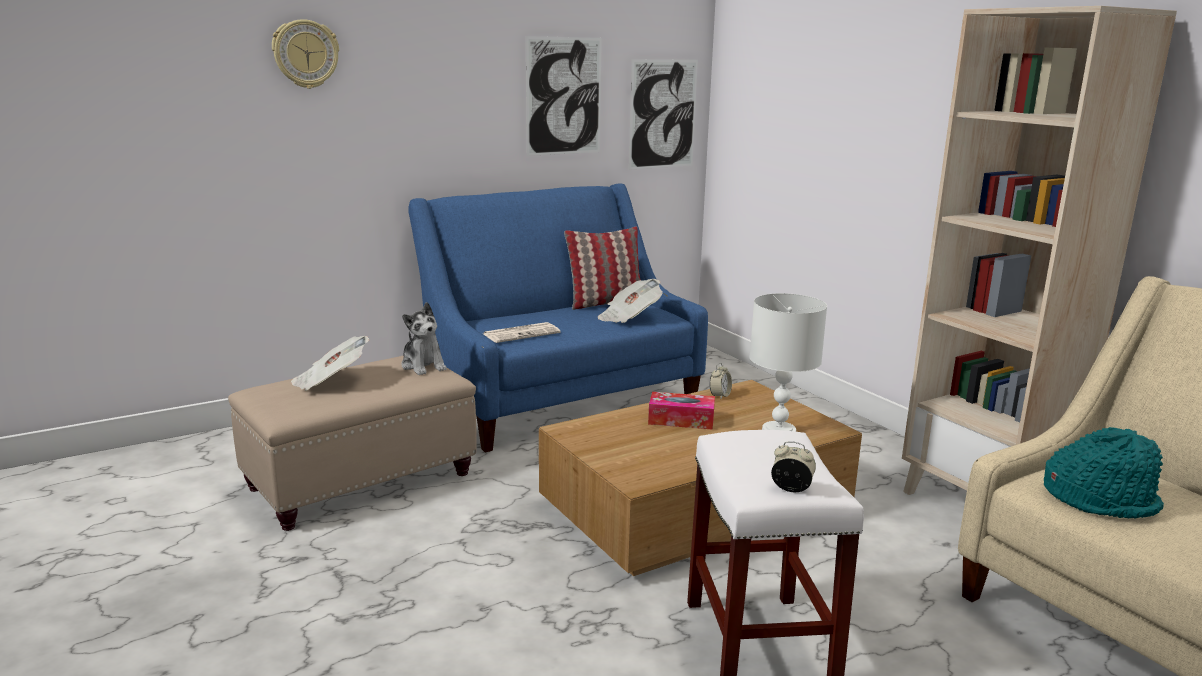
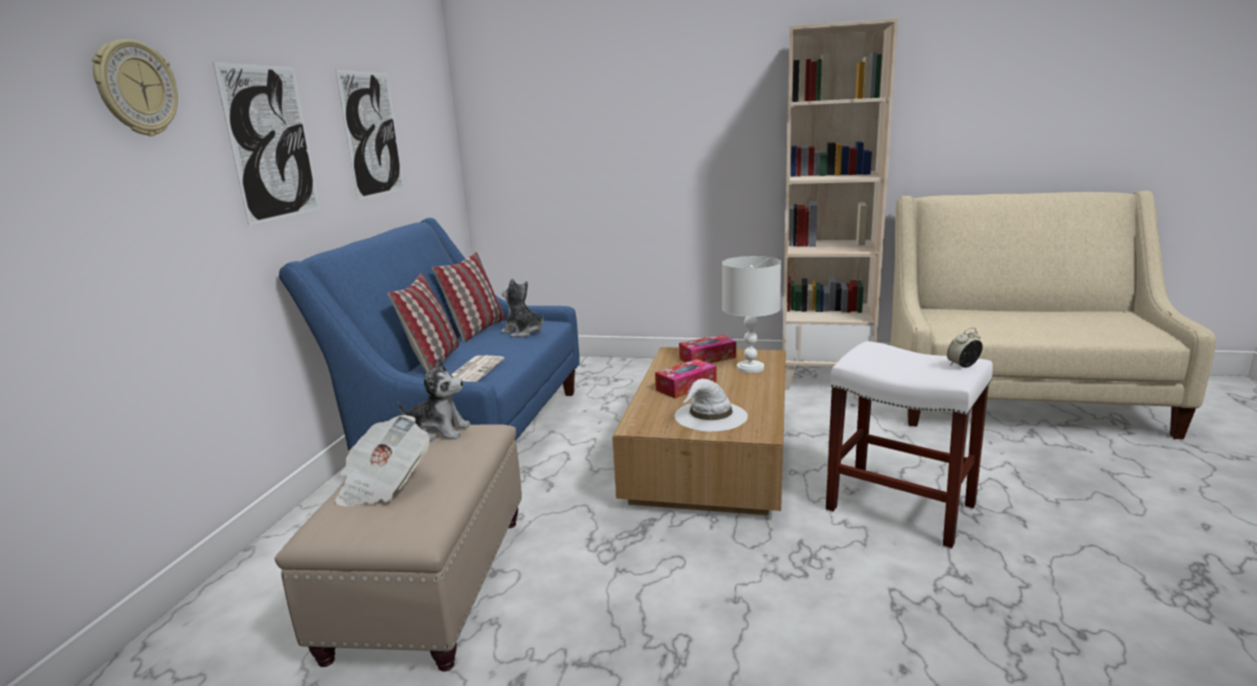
camera: 45 degrees left, 0 degrees up
newspaper [598,279,663,323] -> plush toy [501,278,544,337]
picture [629,59,698,170] -> picture moved to [213,62,320,226]
alarm clock [710,363,732,399] -> none
turquoise hat [1044,427,1164,518] -> none
none -> pillow [388,273,459,372]
none -> white hat [674,379,748,432]
none -> tissue box [679,335,736,363]

